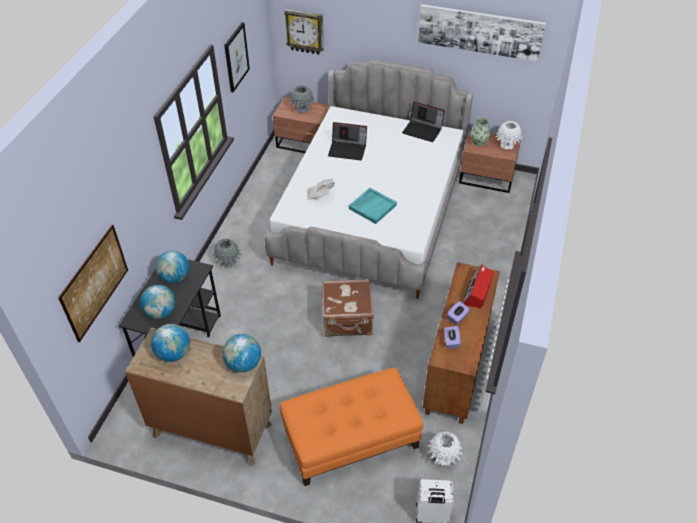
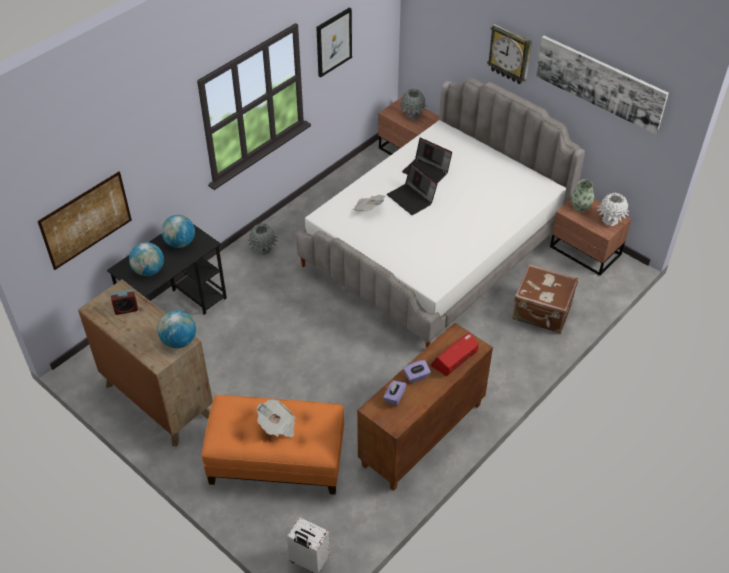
camera: 25 degrees right, 0 degrees up
globe [151,324,190,362] -> alarm clock [111,289,138,315]
wall clock [284,9,324,55] -> wall clock moved to [487,24,532,84]
brown suitcase [322,279,374,337] -> brown suitcase moved to [512,264,578,334]
turquoise tray [349,188,397,224] -> none
laptop [402,102,445,142] -> laptop moved to [387,163,438,215]
white vase [427,431,463,467] -> none
none -> newspaper [257,399,296,438]

